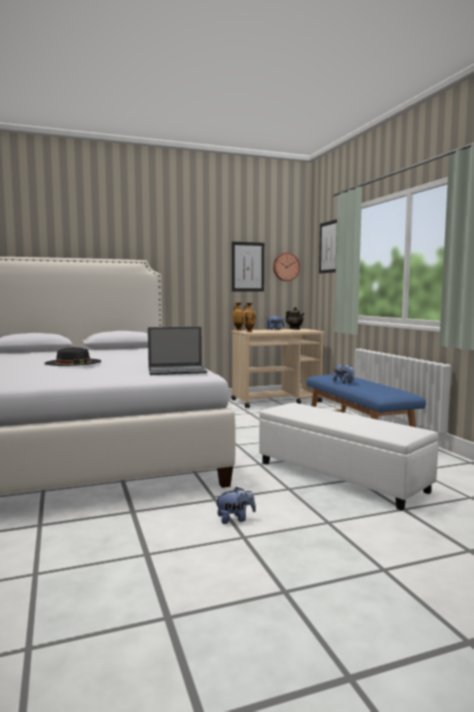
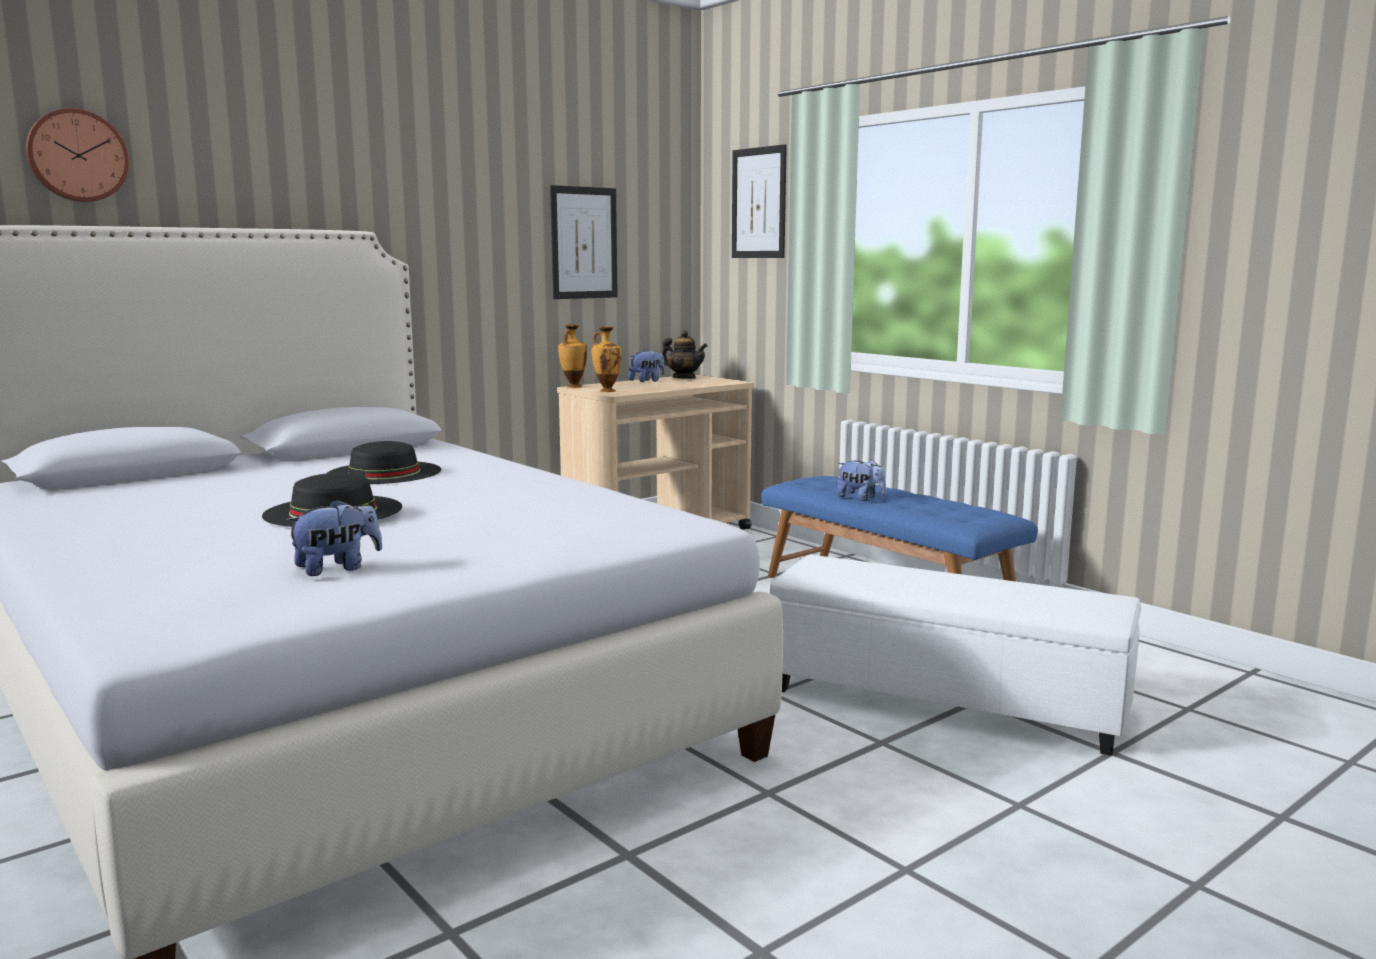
camera: 20 degrees left, 5 degrees up
laptop [148,327,207,375] -> none
plush toy [215,487,256,524] -> plush toy moved to [285,499,382,576]
wall clock [273,253,300,281] -> wall clock moved to [26,108,129,202]
none -> black hat [326,441,441,484]

